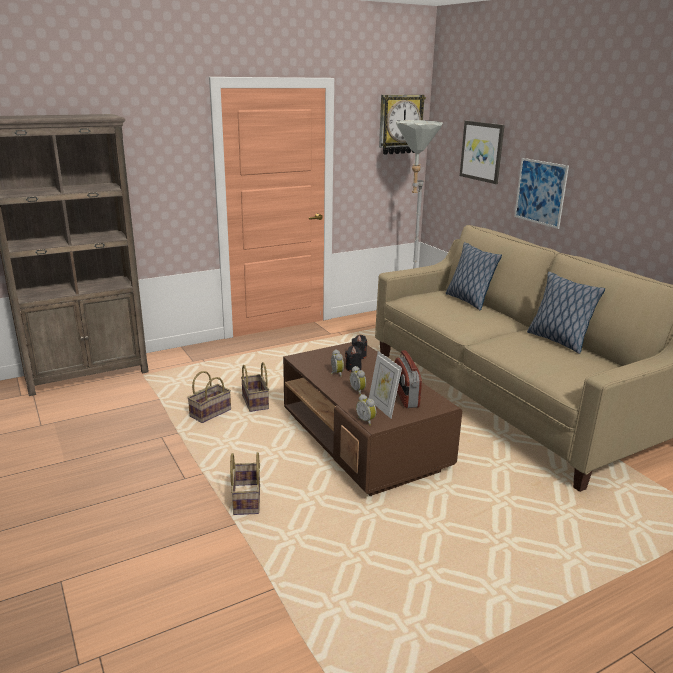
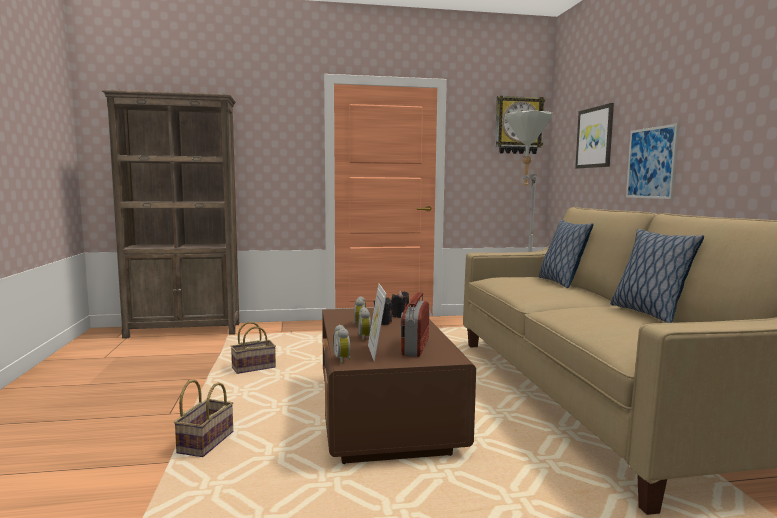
camera: 20 degrees right, 15 degrees down
basket [241,362,269,412] -> none

